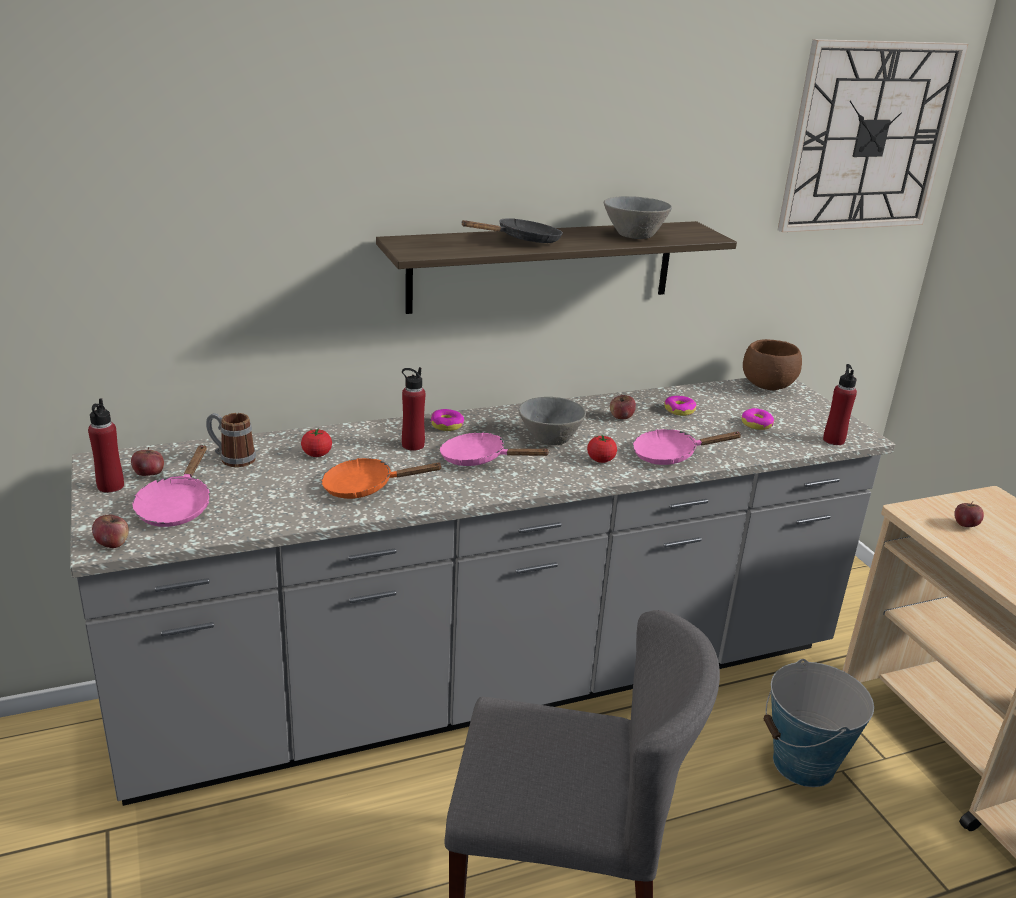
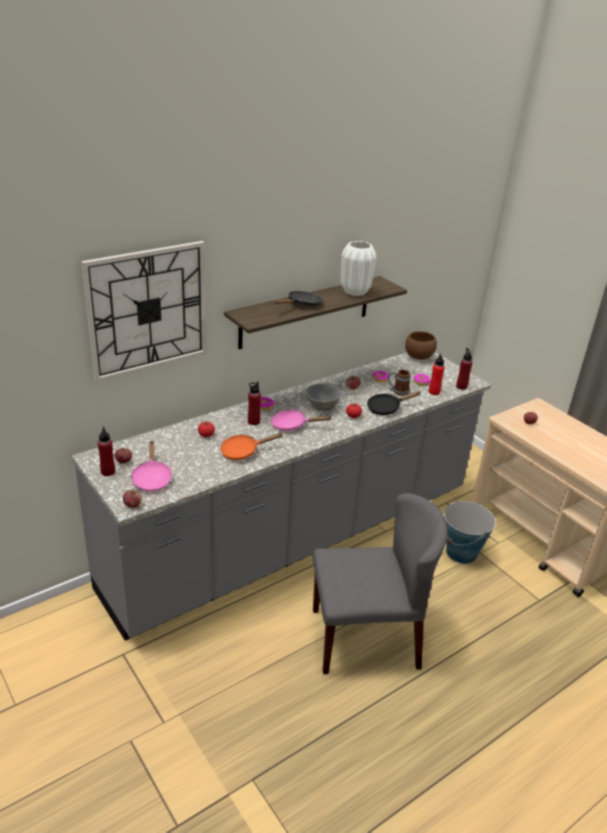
camera: 15 degrees left, 5 degrees up
mug [206,413,256,467] -> mug moved to [388,370,411,396]
grey bowl [604,196,672,239] -> white vase [341,241,377,296]
pink frying pan [633,429,742,465] -> black frying pan [367,391,420,415]
wall clock [778,39,968,232] -> wall clock moved to [81,241,207,382]
none -> red bottle [429,354,445,395]

